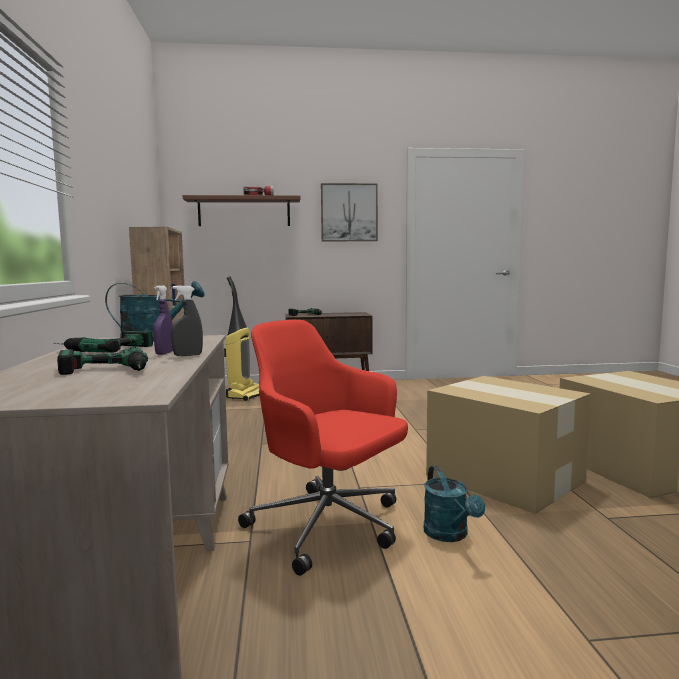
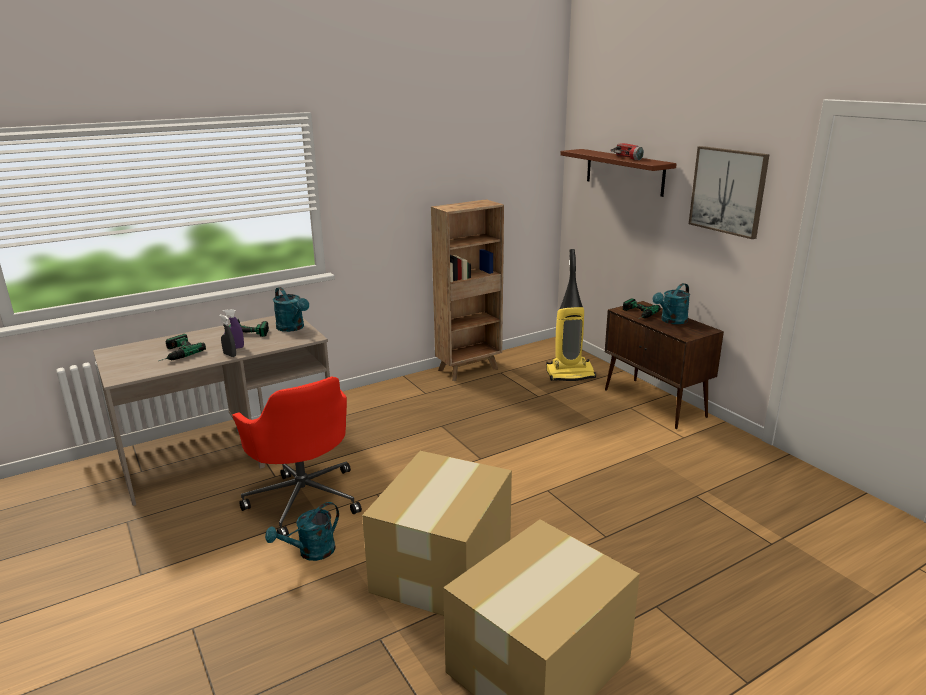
camera: 65 degrees right, 15 degrees up
red office chair [238,320,408,576] -> red office chair turned 135 degrees clockwise [232,377,362,537]
none -> turquoise watering can [653,283,690,324]

